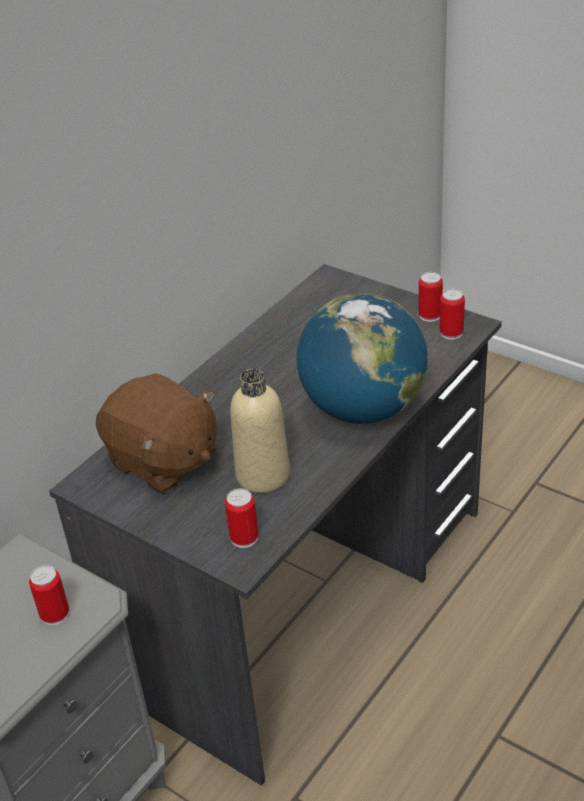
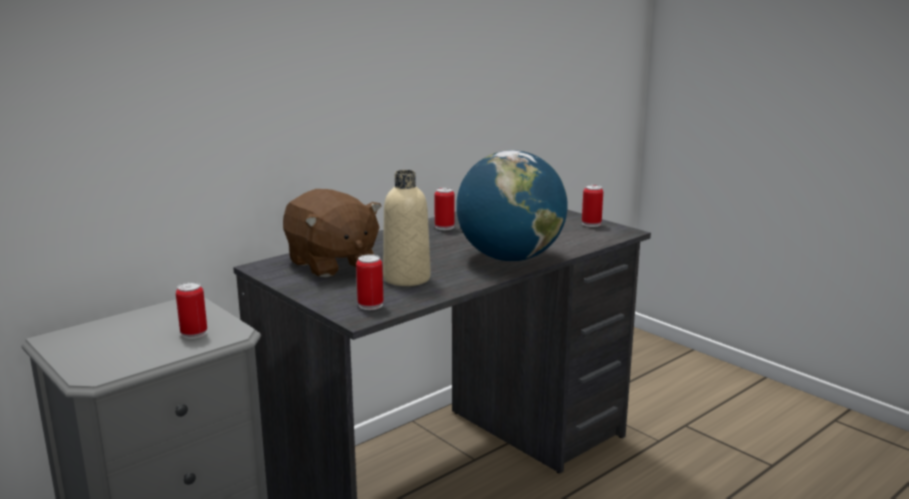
camera: 10 degrees right, 20 degrees down
can [439,289,465,340] -> can moved to [434,188,455,230]

